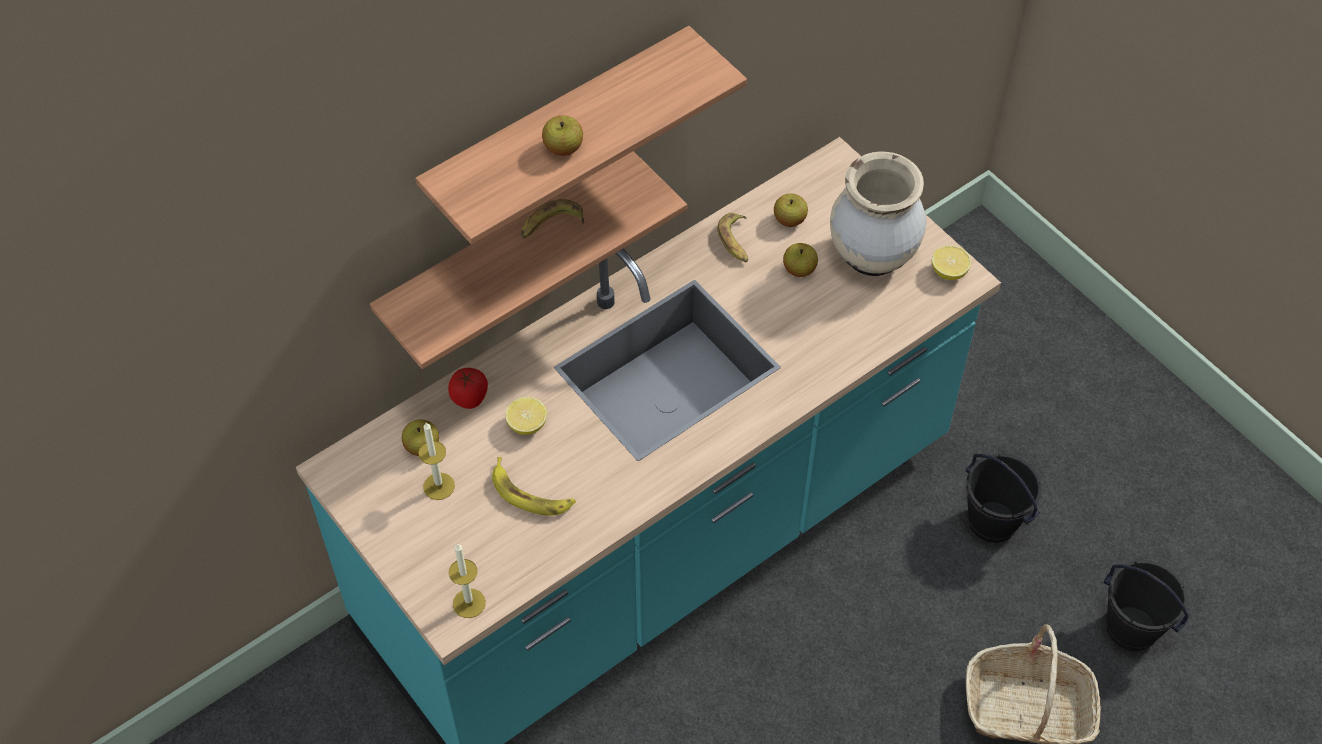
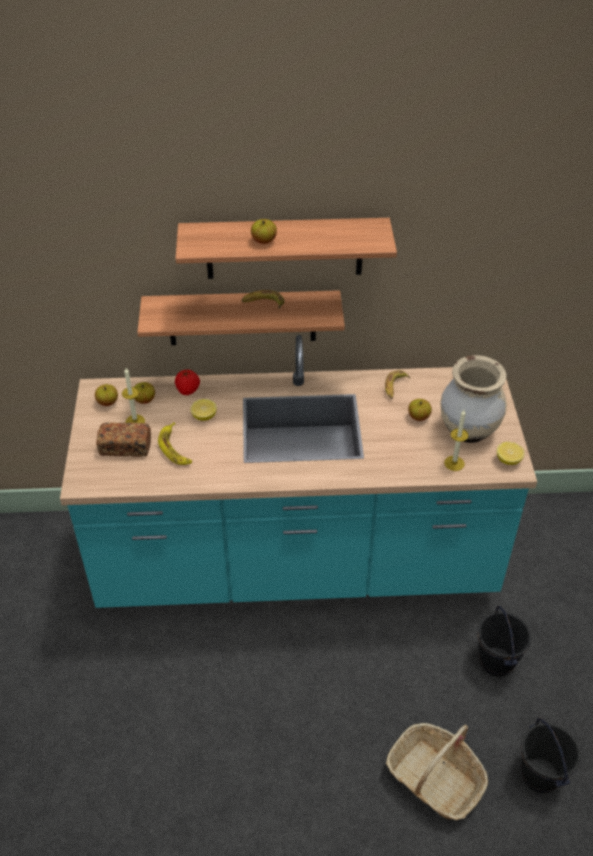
camera: 35 degrees right, 10 degrees down
candle [449,543,486,618] -> candle moved to [444,410,468,471]
apple [774,194,808,227] -> apple moved to [95,384,118,406]
none -> bread [96,422,151,457]

